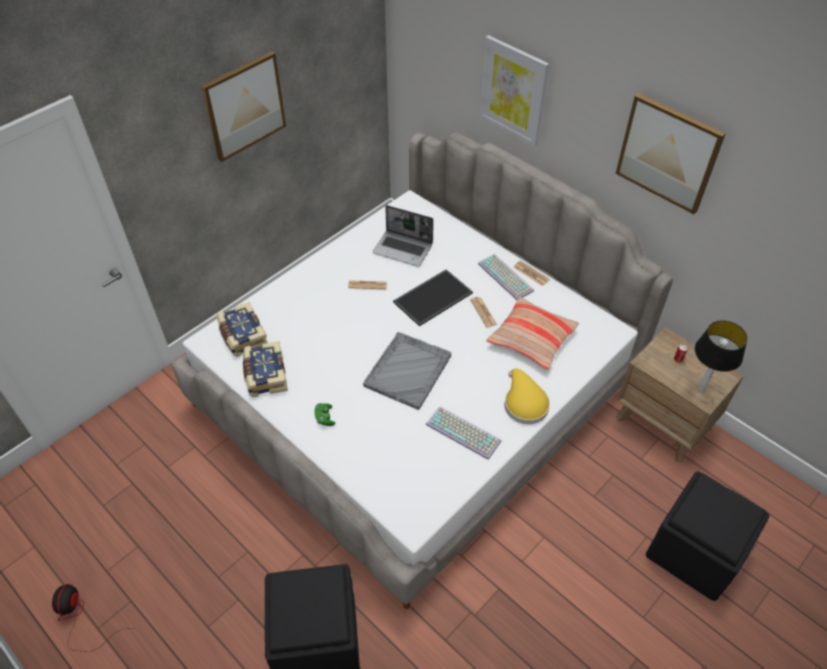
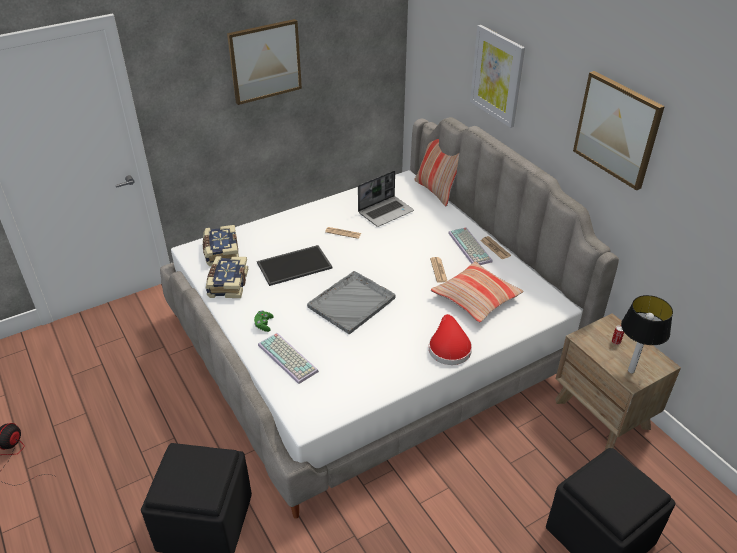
camera: 15 degrees right, 10 degrees down
laptop [373,205,433,267] -> laptop turned 75 degrees counterclockwise [358,170,414,227]
tray [393,269,473,326] -> tray moved to [257,245,332,286]
keyboard [426,406,501,460] -> keyboard moved to [258,333,319,384]
yellow hat [504,369,550,424] -> red hat [429,314,472,365]
none -> pillow [414,139,459,206]

